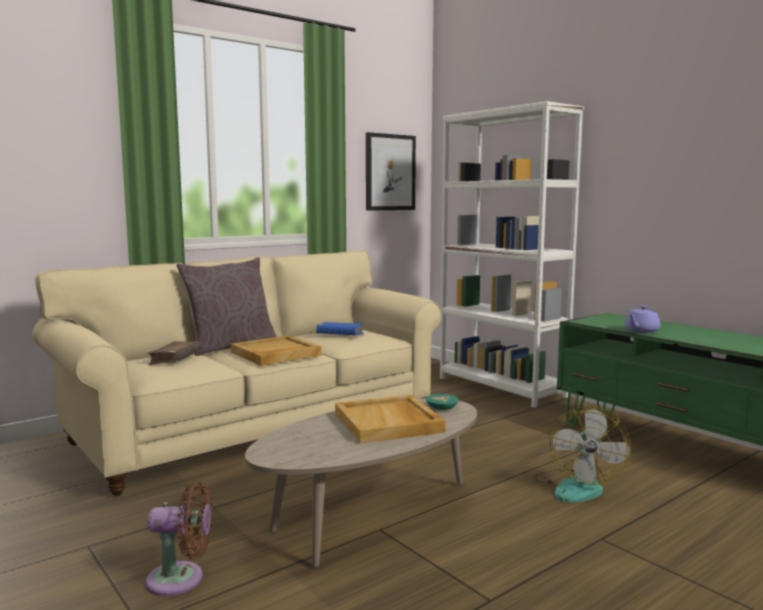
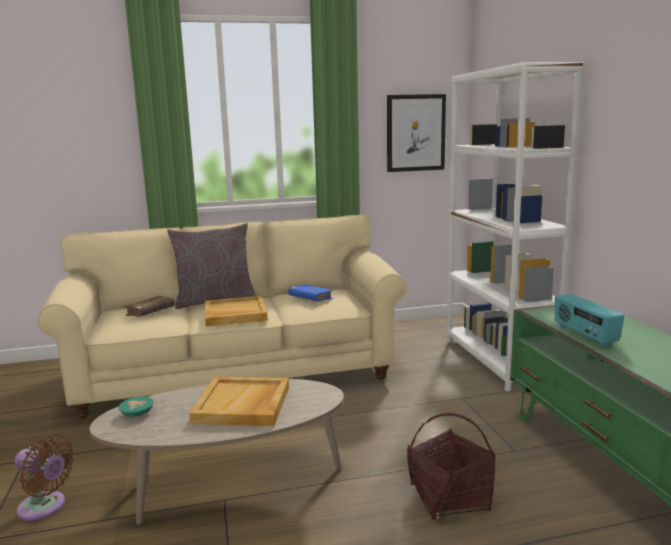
camera: 25 degrees right, 5 degrees up
turquoise bowl [426,394,459,410] -> turquoise bowl moved to [119,397,154,417]
fan [533,406,631,502] -> basket [407,413,496,520]
purple teapot [625,306,660,333] -> radio [555,294,624,347]

